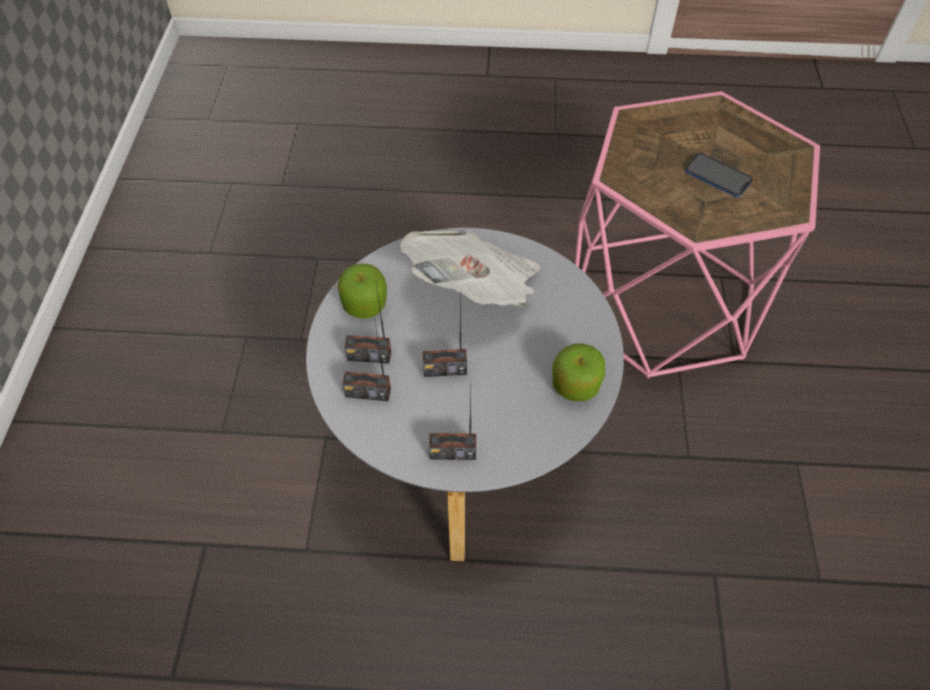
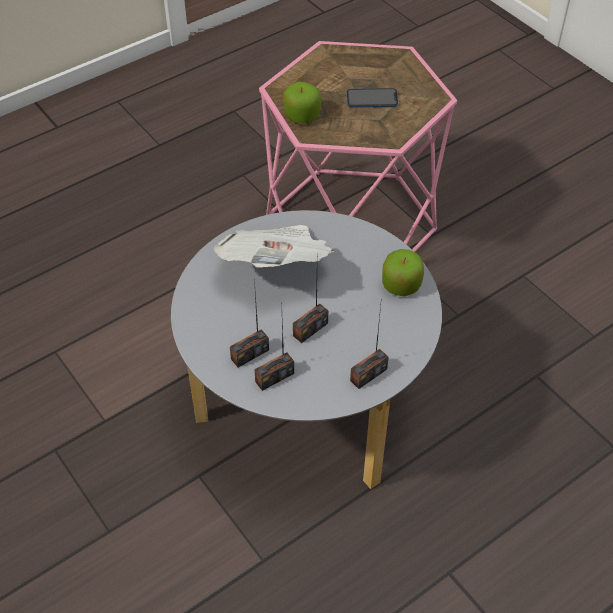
camera: 40 degrees left, 5 degrees down
apple [338,264,387,319] -> apple moved to [283,82,322,124]

